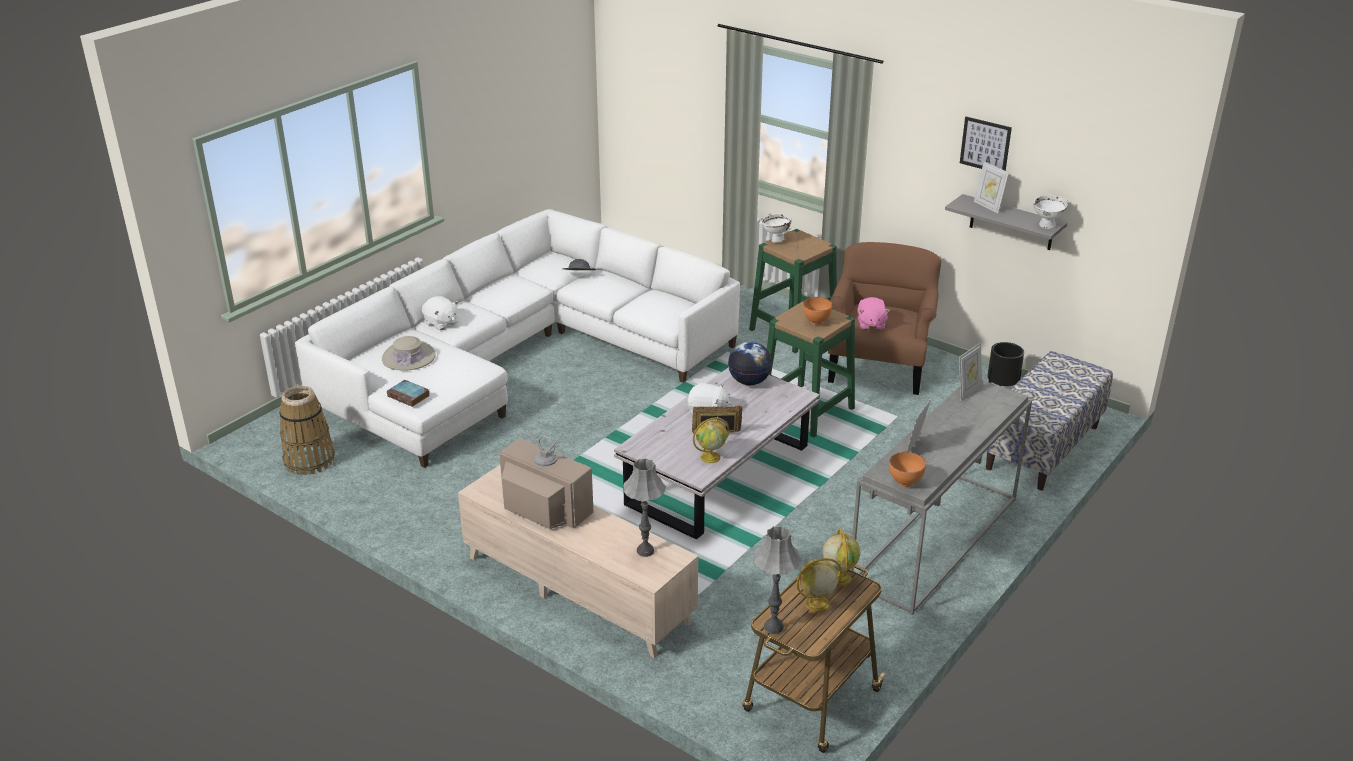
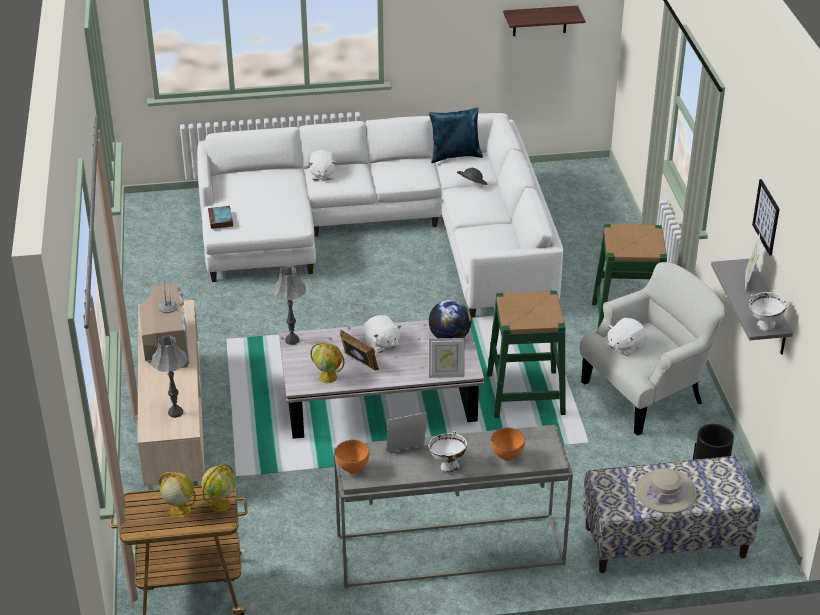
camera: 45 degrees right, 5 degrees up
basket [280,386,335,475] -> none
beige hat [382,336,436,371] -> beige hat moved to [635,468,697,514]
grey table lamp [754,526,802,634] -> grey table lamp moved to [272,266,306,345]
white bowl [762,213,791,243] -> white bowl moved to [429,431,467,472]
orange bowl [803,297,833,325] -> orange bowl moved to [491,428,525,461]
brown armchair [828,242,941,395] -> white armchair [580,262,725,436]
pink plush toy [857,297,890,330] -> white plush toy [607,318,646,356]
picture frame [959,343,982,401] -> picture frame moved to [429,338,465,378]
none -> blue pillow [429,107,483,163]
none -> shelf [503,6,585,36]

